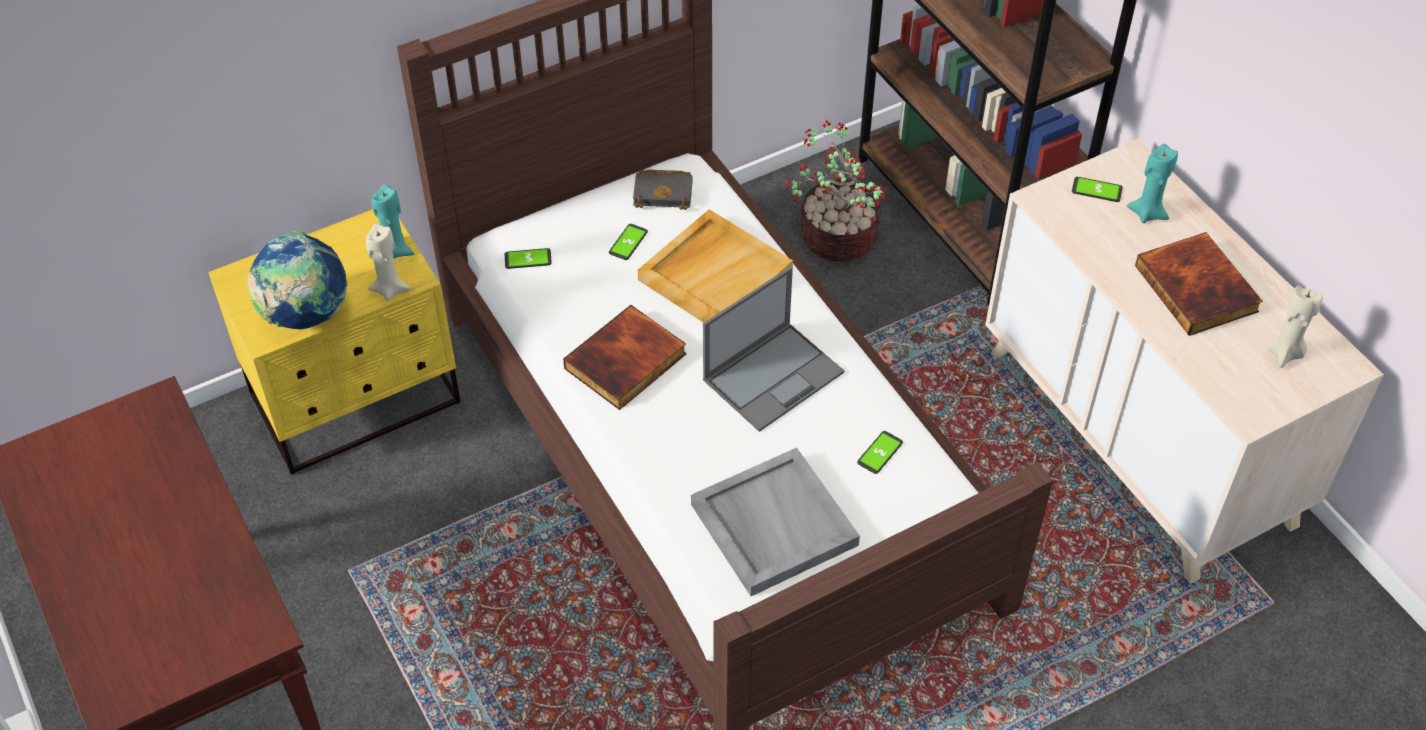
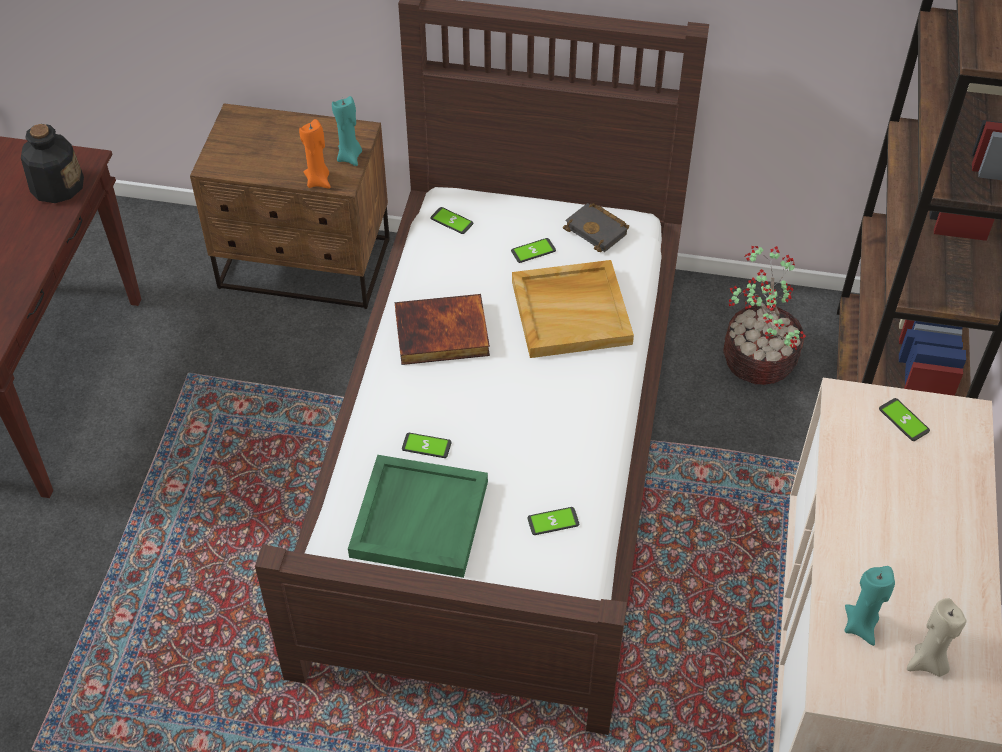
camera: 40 degrees right, 0 degrees up
yellow nightstand [208,209,461,475] -> brown nightstand [190,103,390,309]
globe [247,231,347,329] -> none
beige candle [366,223,411,301] -> orange candle [299,119,331,189]
grey tray [691,448,860,596] -> green tray [348,455,488,578]
laptop [703,266,844,432] -> none
turquoise candle [1127,144,1178,223] -> turquoise candle moved to [844,566,895,646]
book [1135,232,1262,336] -> none
none -> bottle [21,124,84,203]
none -> phone [402,433,452,458]

